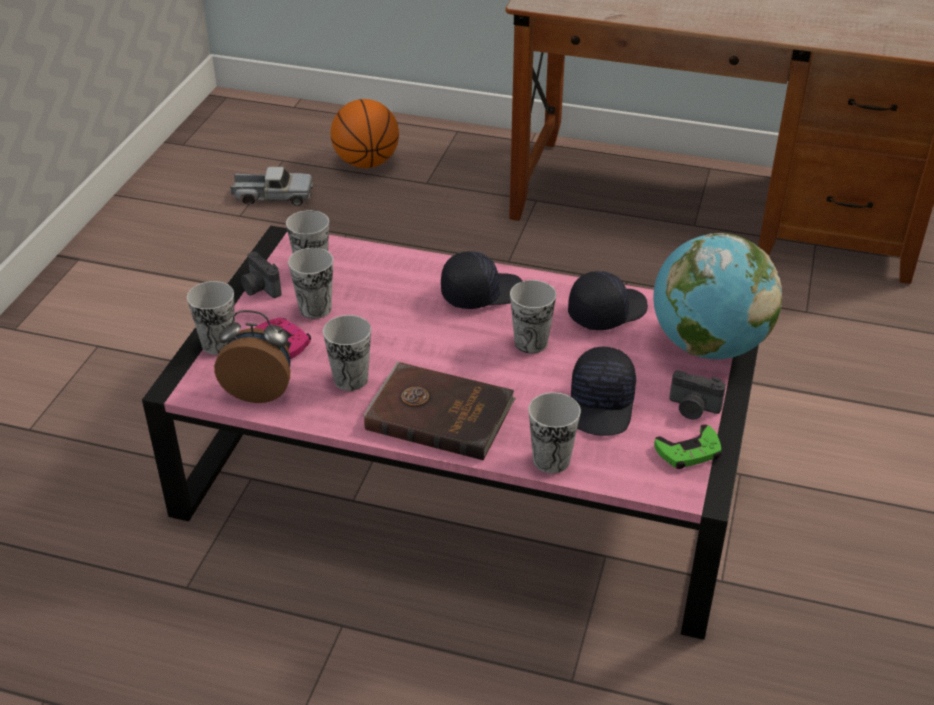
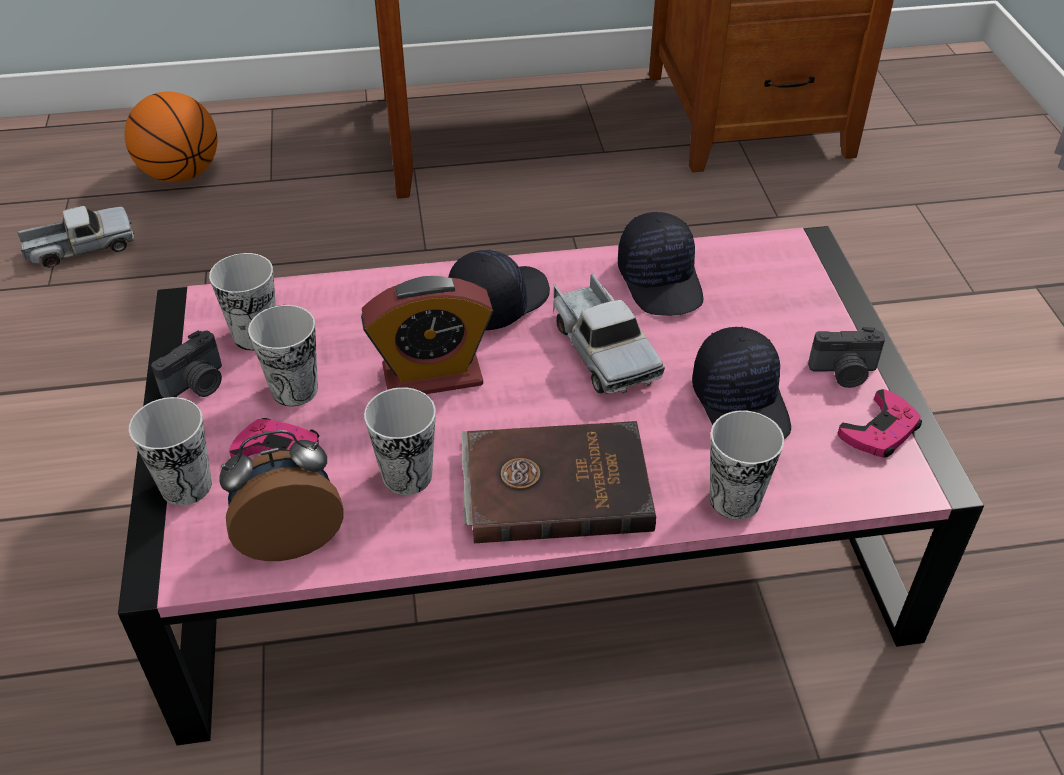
camera: 25 degrees left, 5 degrees up
camera [241,252,282,298] -> camera turned 75 degrees counterclockwise [151,330,222,398]
cup [510,280,557,354] -> toy truck [553,274,665,394]
black cap [568,271,648,330] -> black cap turned 135 degrees clockwise [618,212,703,316]
globe [653,233,782,359] -> none
green game controller [654,425,721,469] -> pink game controller [838,389,922,458]
none -> alarm clock [361,276,493,394]

